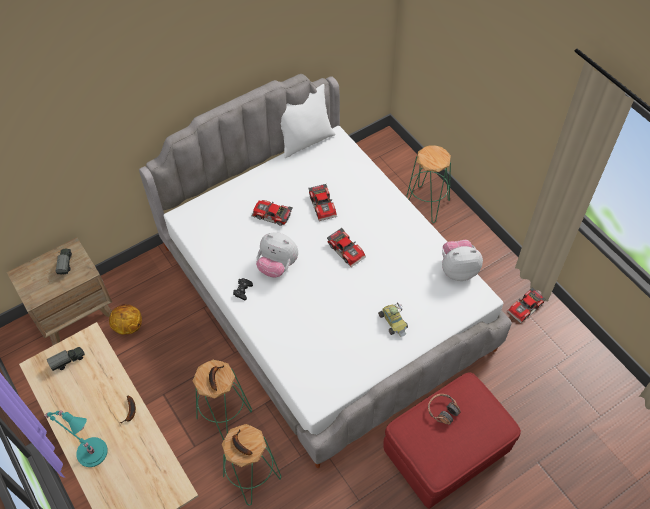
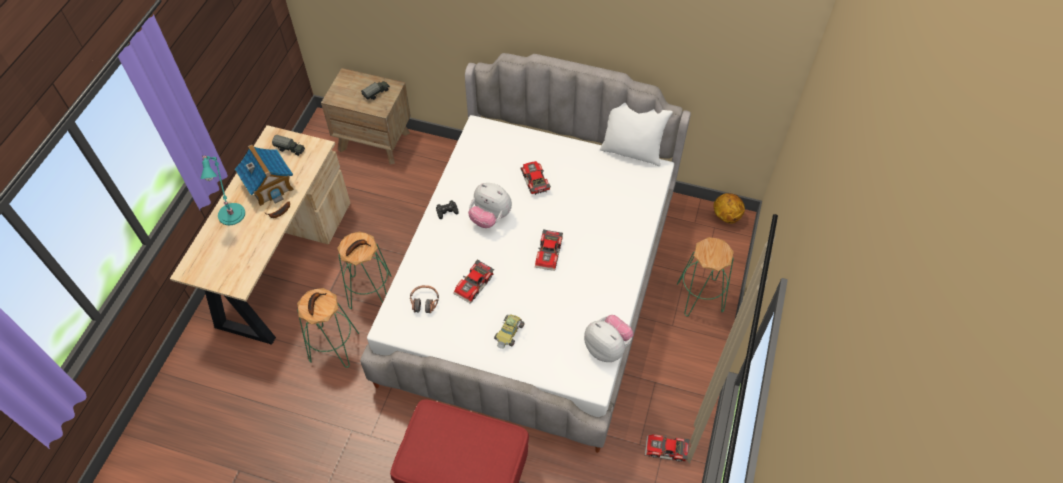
camera: 50 degrees right, 0 degrees up
basketball [109,304,142,335] -> basketball moved to [714,193,745,224]
plush toy [256,232,298,277] -> plush toy turned 45 degrees counterclockwise [468,183,512,228]
toy car [308,184,337,221] -> toy car moved to [453,259,494,304]
headphones [428,394,461,424] -> headphones moved to [410,285,439,313]
none -> toy house [235,145,294,206]

